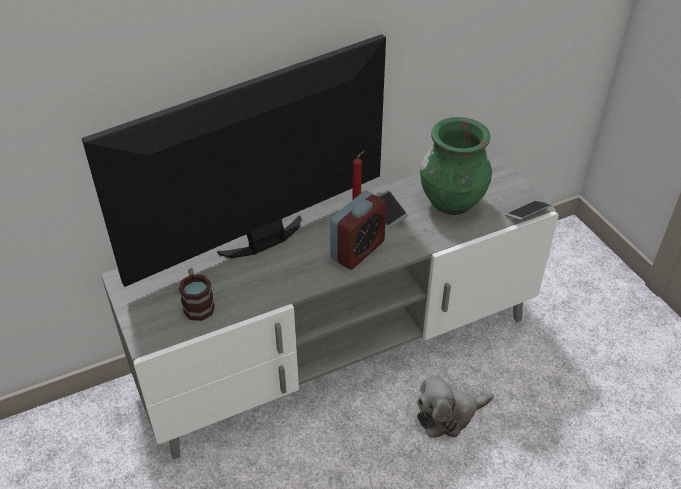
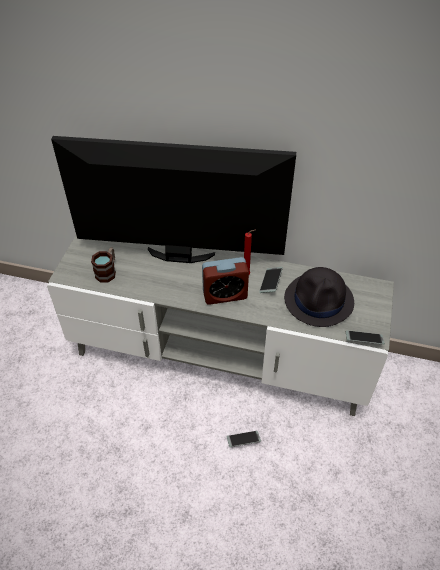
camera: 40 degrees right, 5 degrees up
plush toy [417,376,494,438] -> phone [226,431,261,447]
green vase [420,117,492,215] -> black hat [284,267,354,327]

